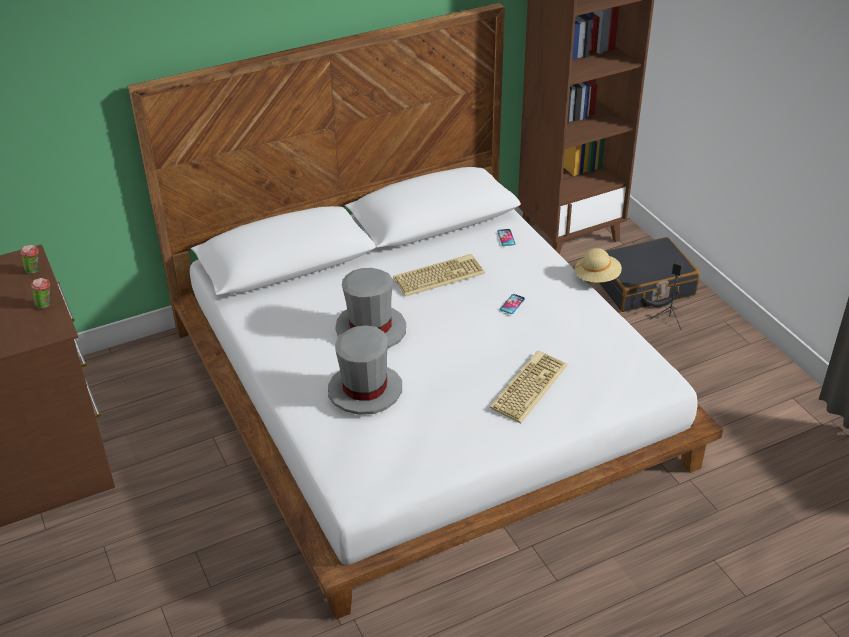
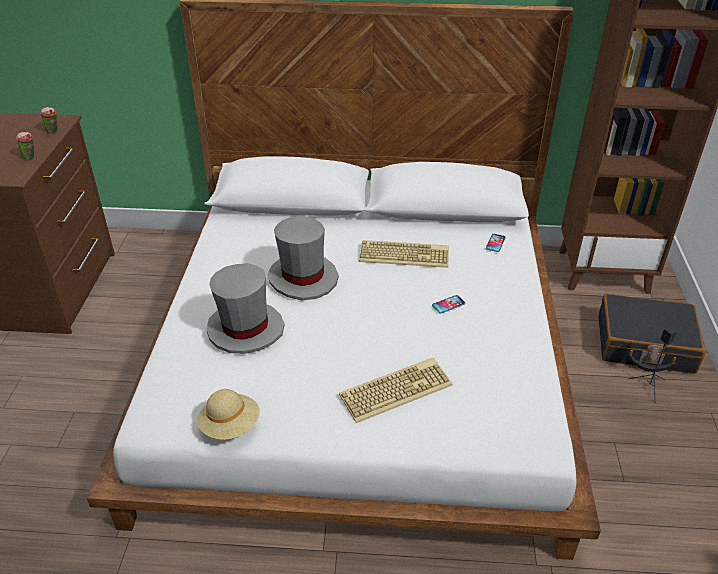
camera: 30 degrees right, 0 degrees up
beige hat [574,248,622,283] -> beige hat moved to [197,389,260,440]

